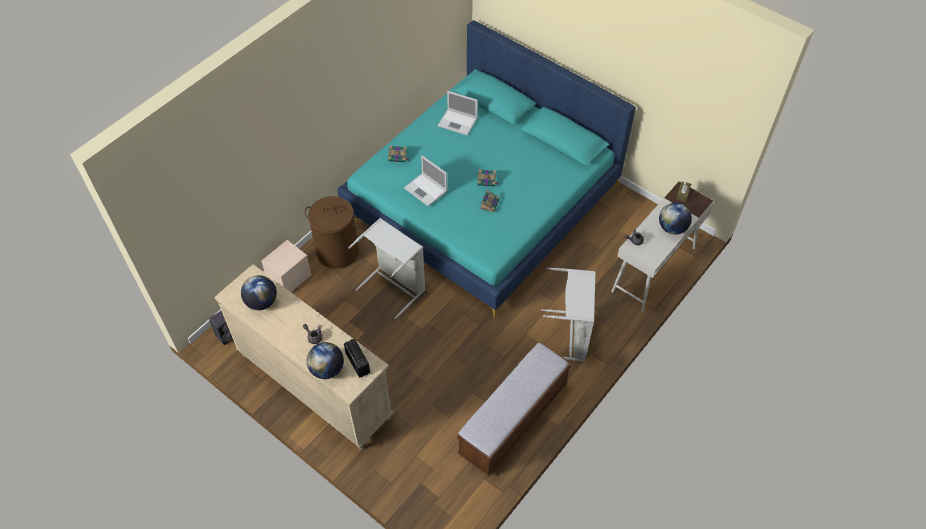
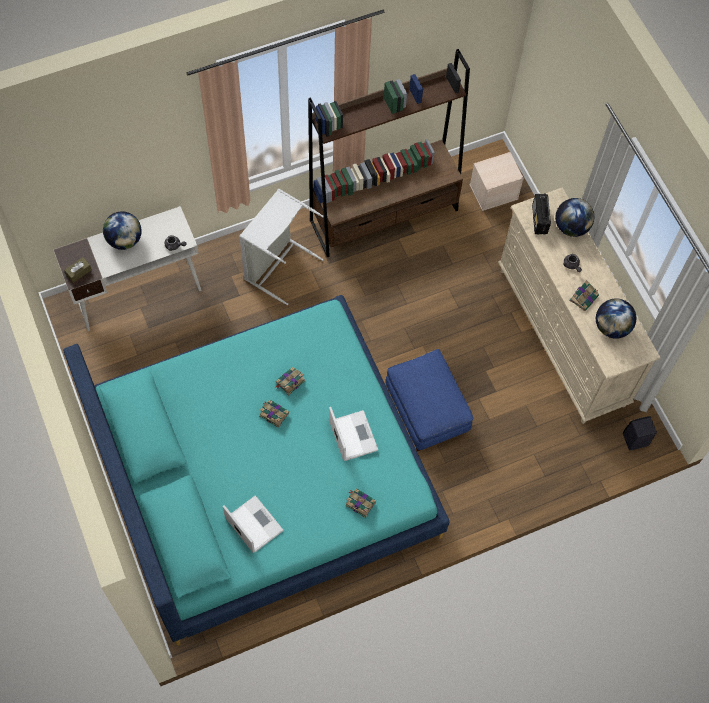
camera: 155 degrees left, 10 degrees up
beige storage box [261,240,312,292] -> beige storage box moved to [470,152,524,211]
brown laundry basket [305,196,359,269] -> none
grey laundry basket [348,218,426,319] -> blue ottoman [385,349,473,451]
bench [458,342,571,477] -> brown bookcase [308,49,470,257]
none -> book [569,280,599,311]

